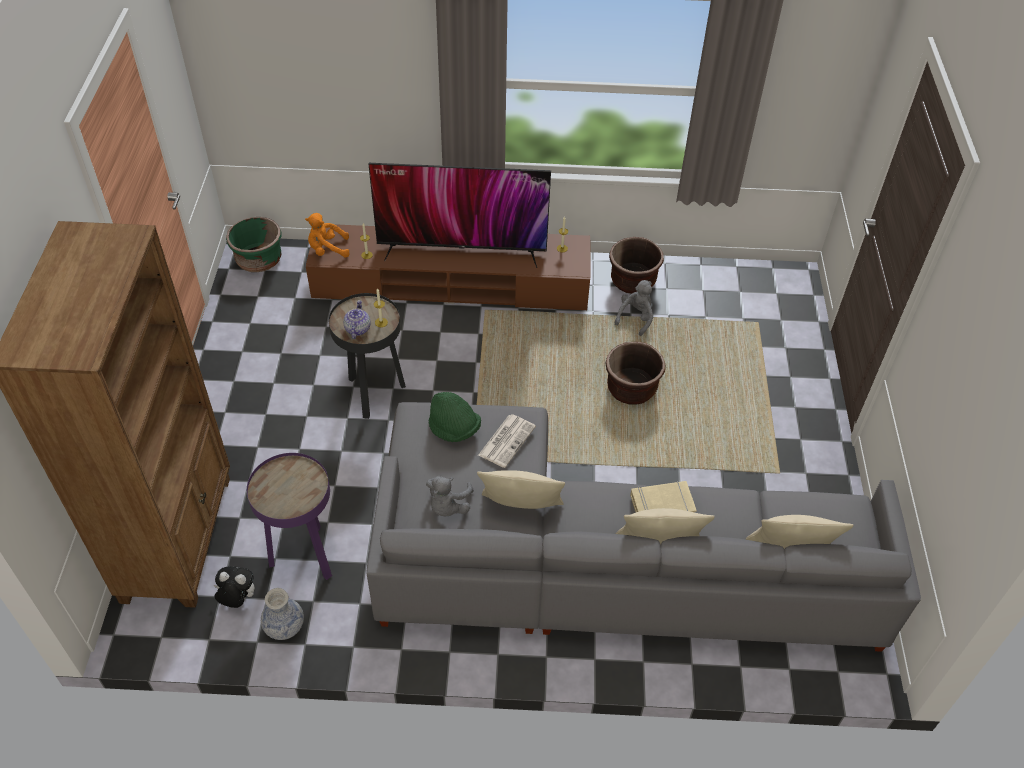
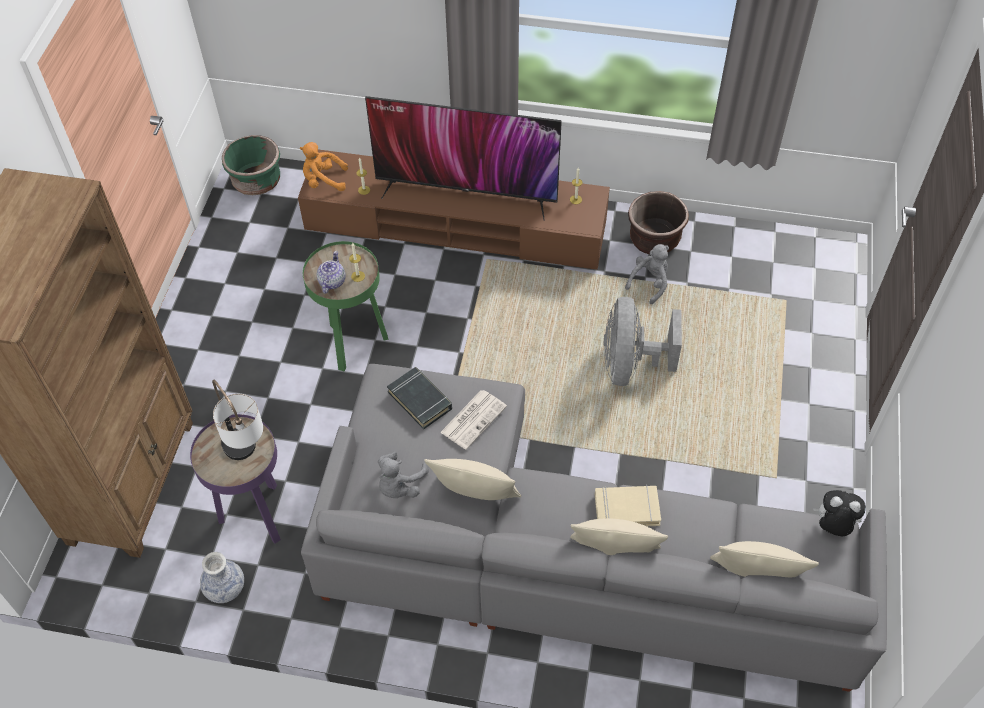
camera: 10 degrees right, 5 degrees up
plush toy [214,566,255,608] -> plush toy moved to [813,490,866,536]
black side table [329,293,406,419] -> green side table [303,241,388,371]
green hat [428,392,481,442] -> black book [387,367,452,429]
brown planter [605,341,665,405] -> grey fan [604,297,682,386]
none -> table lamp [212,380,263,460]

